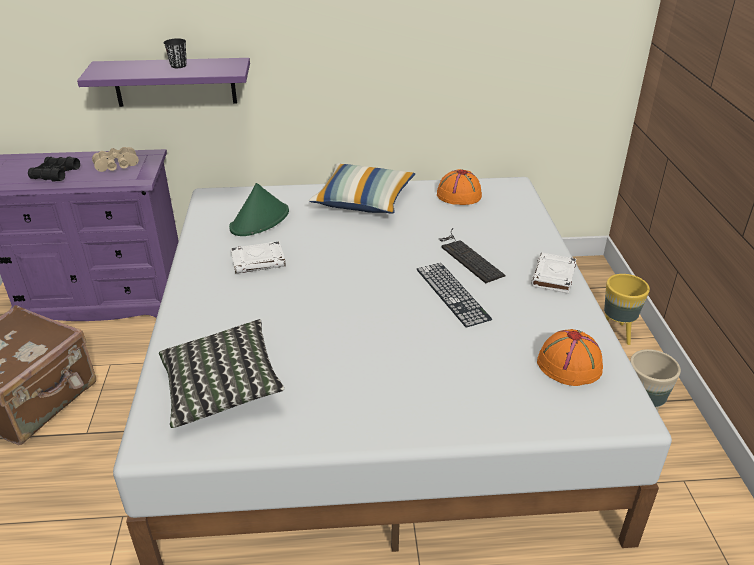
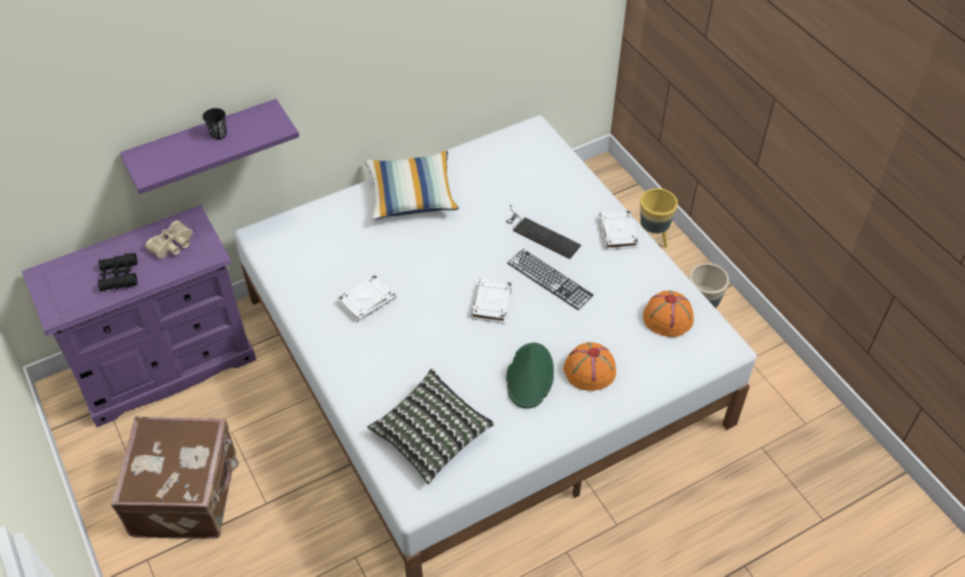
camera: 25 degrees left, 15 degrees up
green hat [229,183,289,236] -> green hat moved to [506,343,554,408]
orange hat [437,169,482,205] -> orange hat moved to [563,342,616,391]
none -> white book [471,278,512,324]

